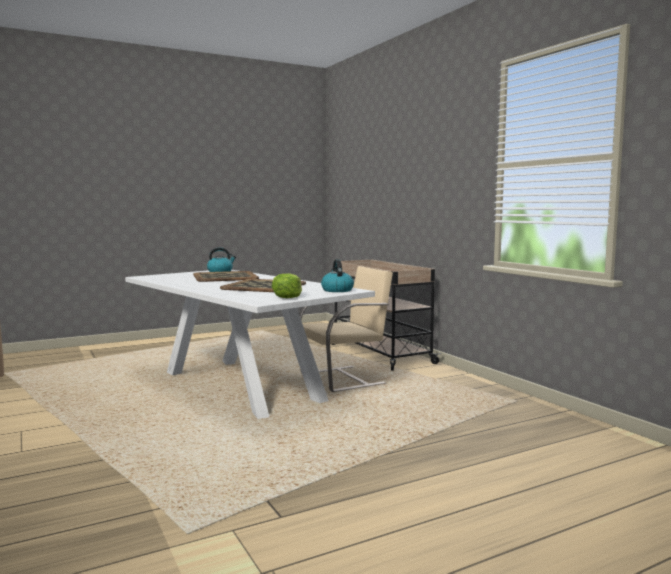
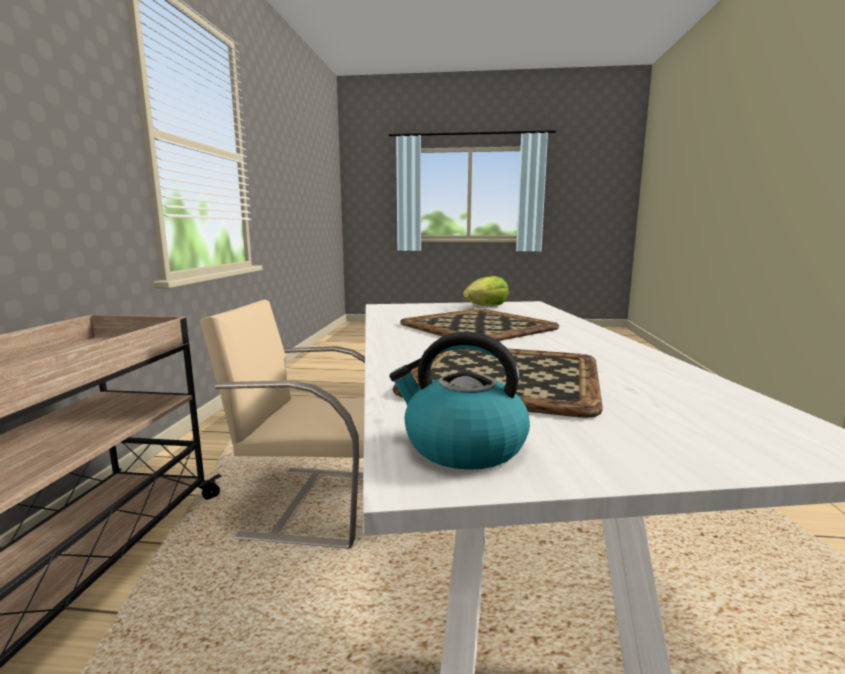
camera: 145 degrees left, 5 degrees up
kettle [321,259,354,292] -> none

